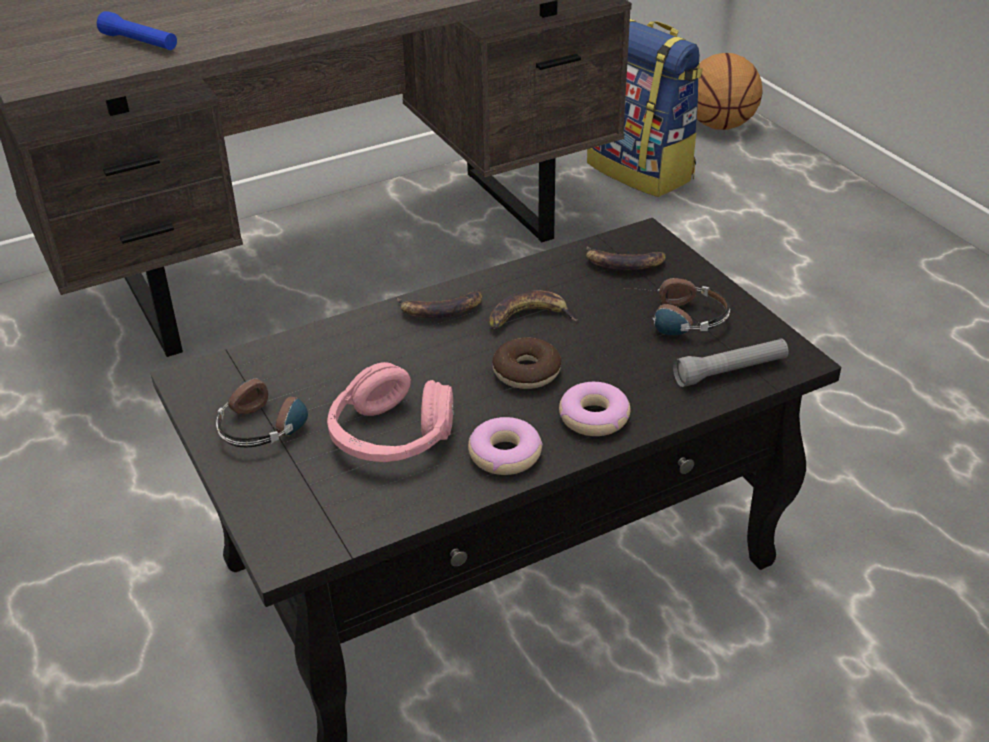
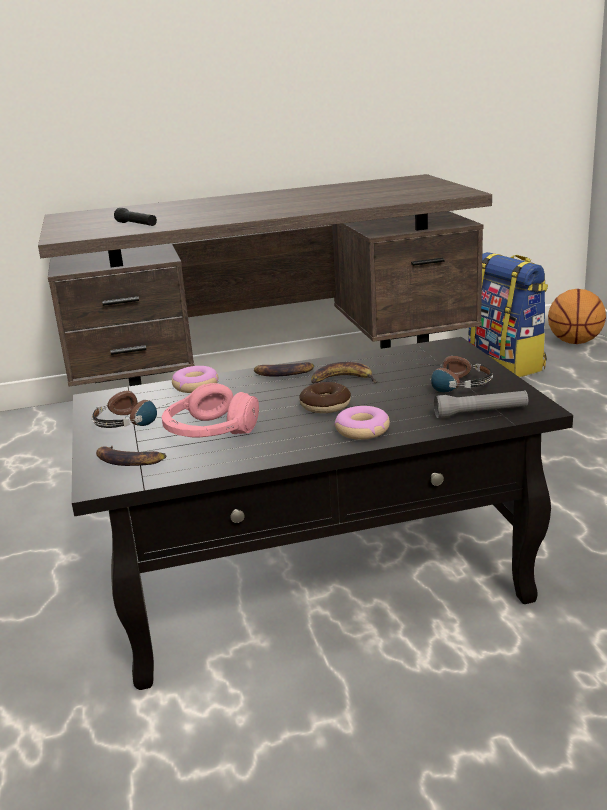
camera: 15 degrees right, 15 degrees down
blue flashlight [97,11,177,50] -> black flashlight [114,208,157,226]
donut [468,417,543,475] -> donut moved to [172,366,218,393]
banana [586,246,666,270] -> banana moved to [96,445,166,466]

